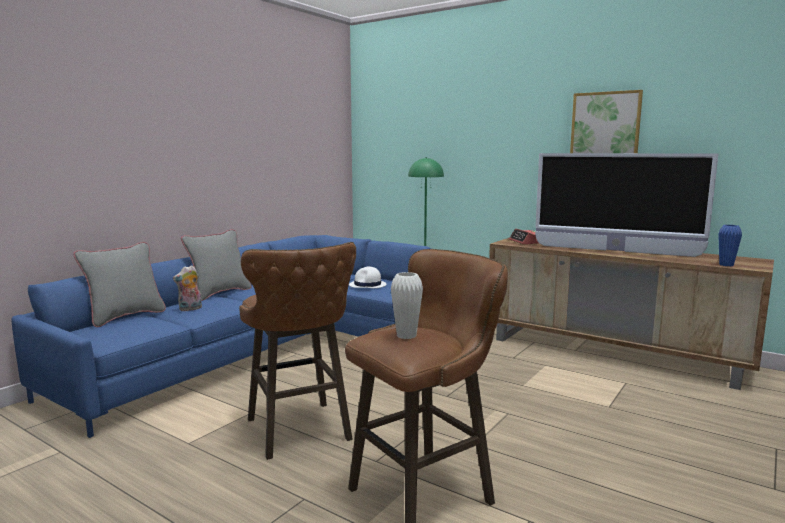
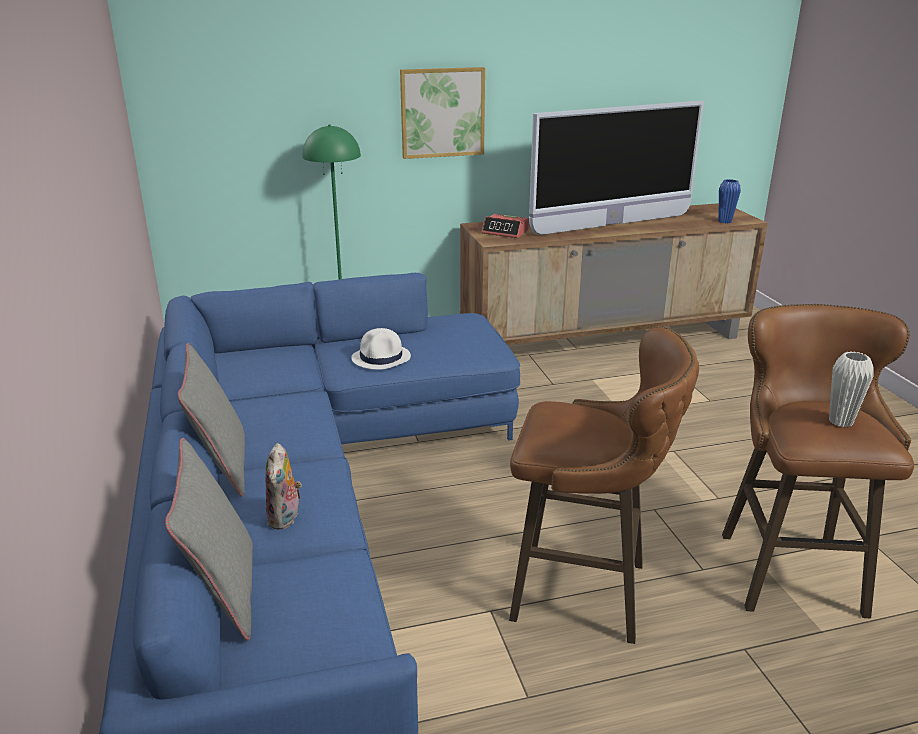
camera: 50 degrees left, 15 degrees up
picture [570,90,643,153] -> picture moved to [400,67,485,159]

